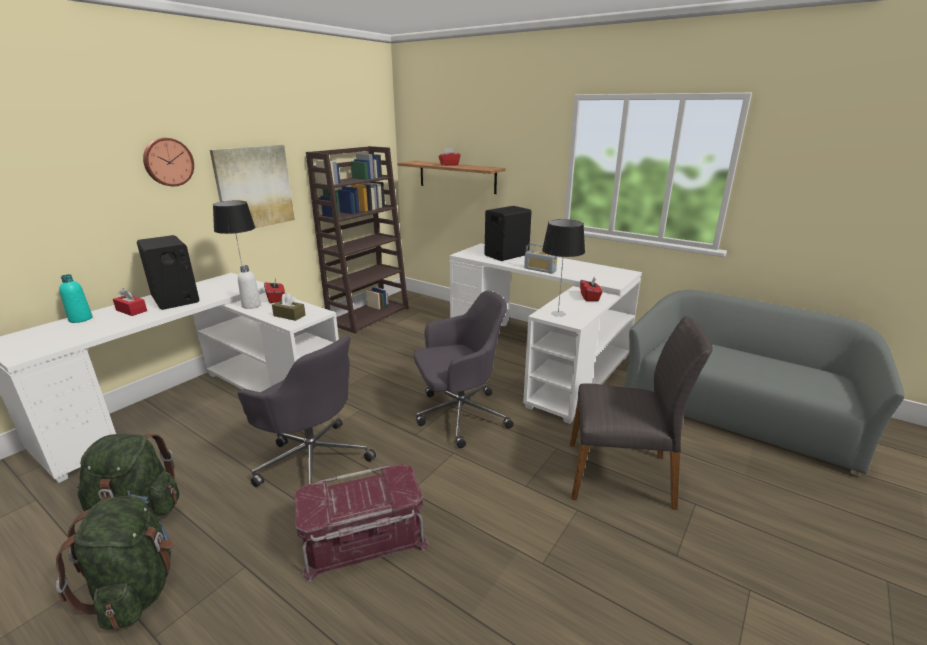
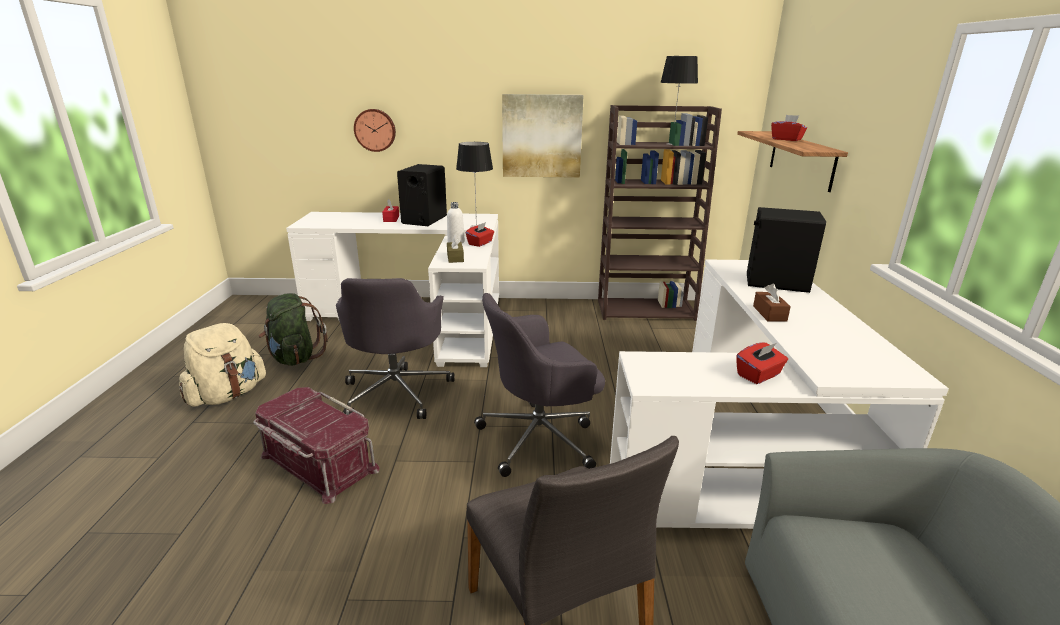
camera: 55 degrees right, 0 degrees up
green backpack [56,496,174,630] -> beige backpack [179,323,266,407]
turquoise bottle [59,274,92,323] -> none
wall clock [143,138,194,186] -> wall clock moved to [354,109,396,152]
grey office chair [414,291,514,448] -> grey office chair turned 120 degrees clockwise [474,293,605,477]
radio [524,243,557,274] -> brown tissue box [753,284,791,322]
table lamp [542,219,585,317] -> table lamp moved to [660,56,698,145]

